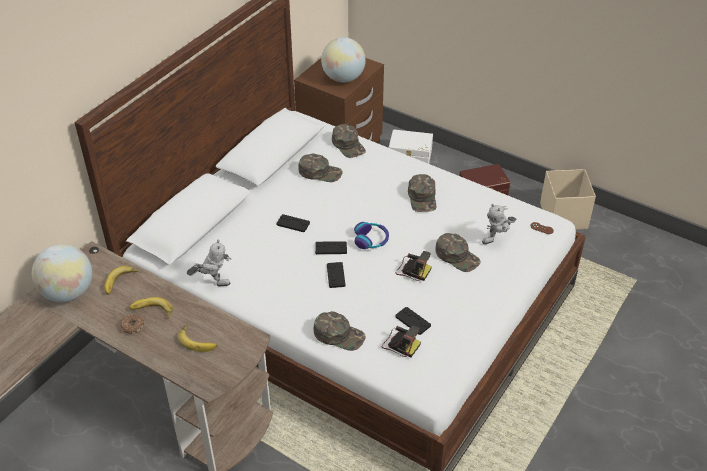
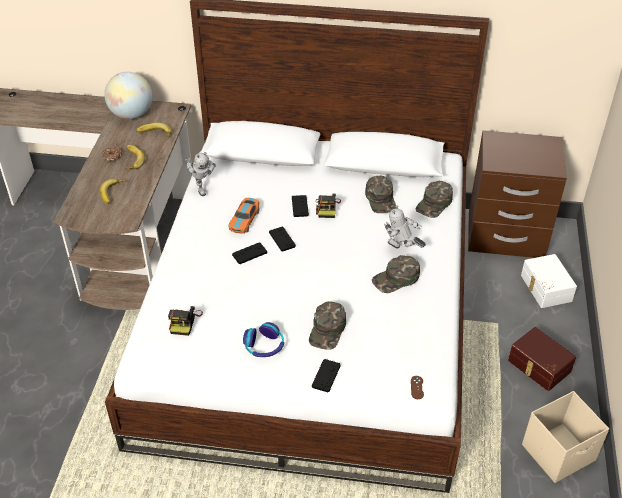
camera: 65 degrees right, 0 degrees up
green cap [314,311,366,351] -> none
globe [321,37,366,83] -> none
headphones [354,222,389,249] -> headphones moved to [243,322,284,357]
black game controller [395,307,431,335] -> black game controller moved to [312,359,341,392]
camera [396,251,432,281] -> camera moved to [316,194,341,218]
toy robot [482,204,516,244] -> toy robot moved to [384,205,426,249]
none -> toy car [229,198,260,233]

